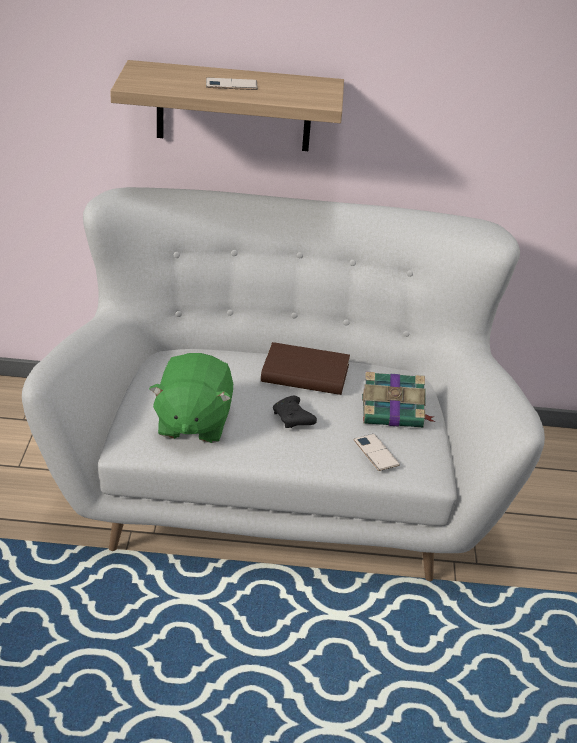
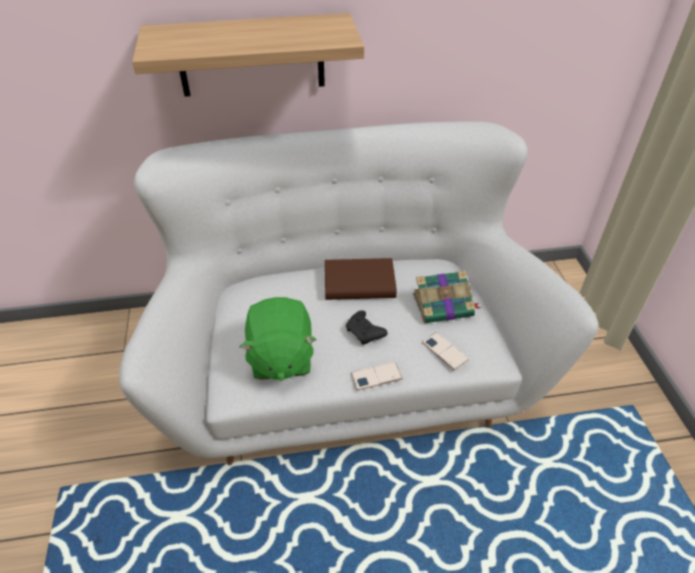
camera: 10 degrees left, 10 degrees up
phone [206,78,258,90] -> phone moved to [351,362,403,390]

